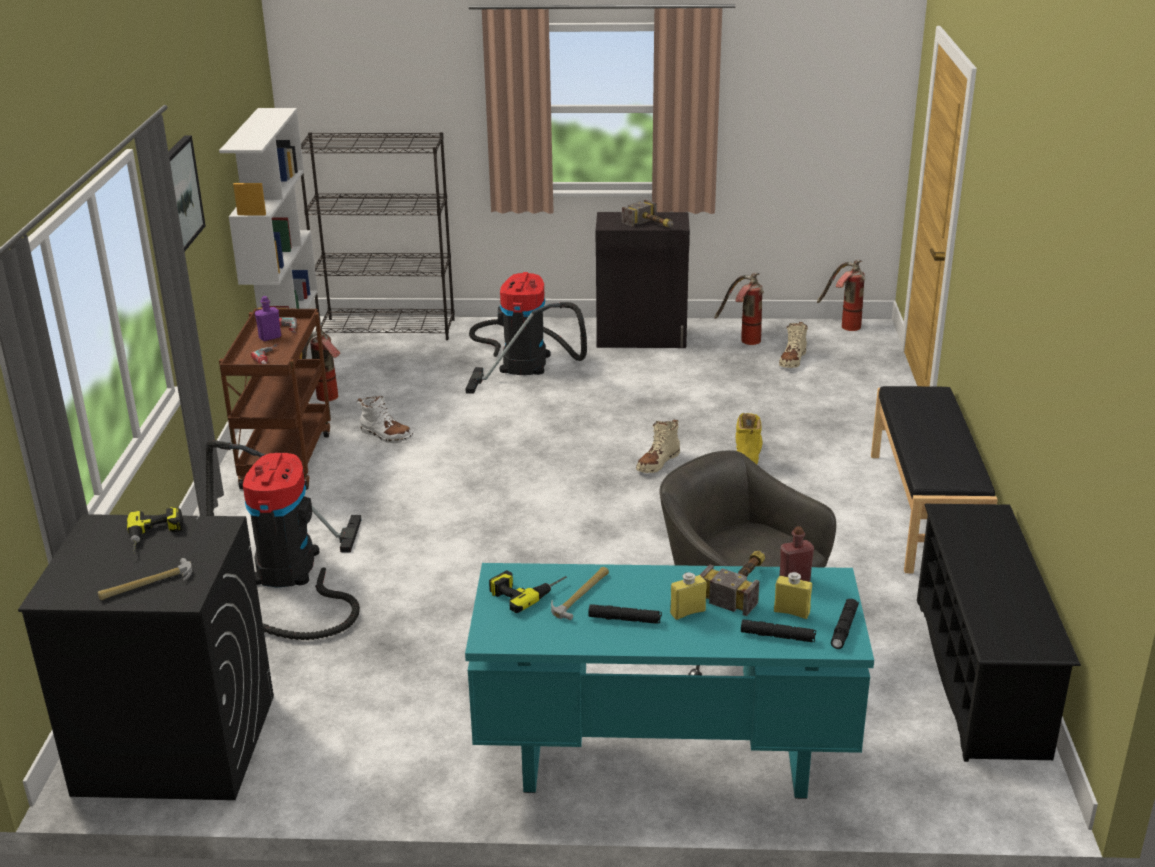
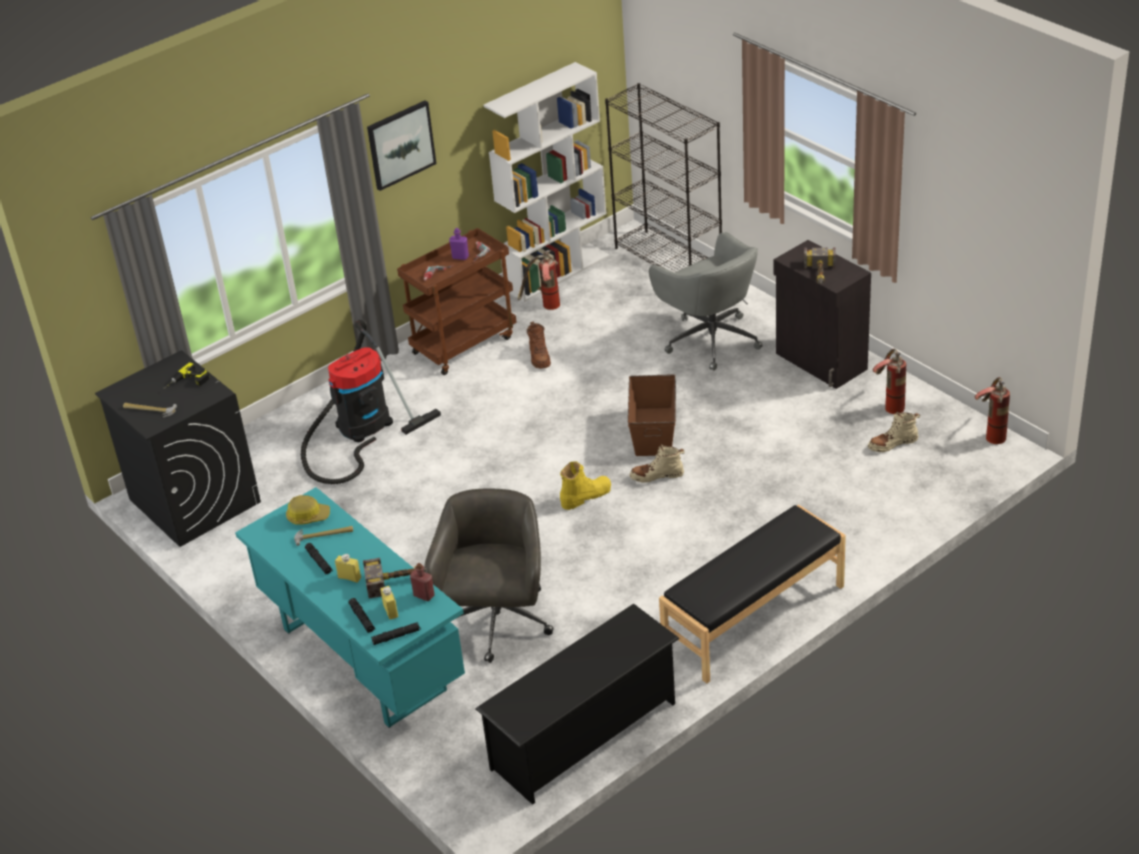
camera: 50 degrees right, 10 degrees up
white boot [356,395,413,444] -> brown boot [527,322,551,369]
vacuum cleaner [466,272,587,394] -> grey office chair [649,232,763,371]
power drill [489,570,567,613] -> hard hat [286,495,330,525]
yellow boot [736,413,763,464] -> yellow boot moved to [560,461,611,510]
none -> brown storage box [627,374,676,456]

